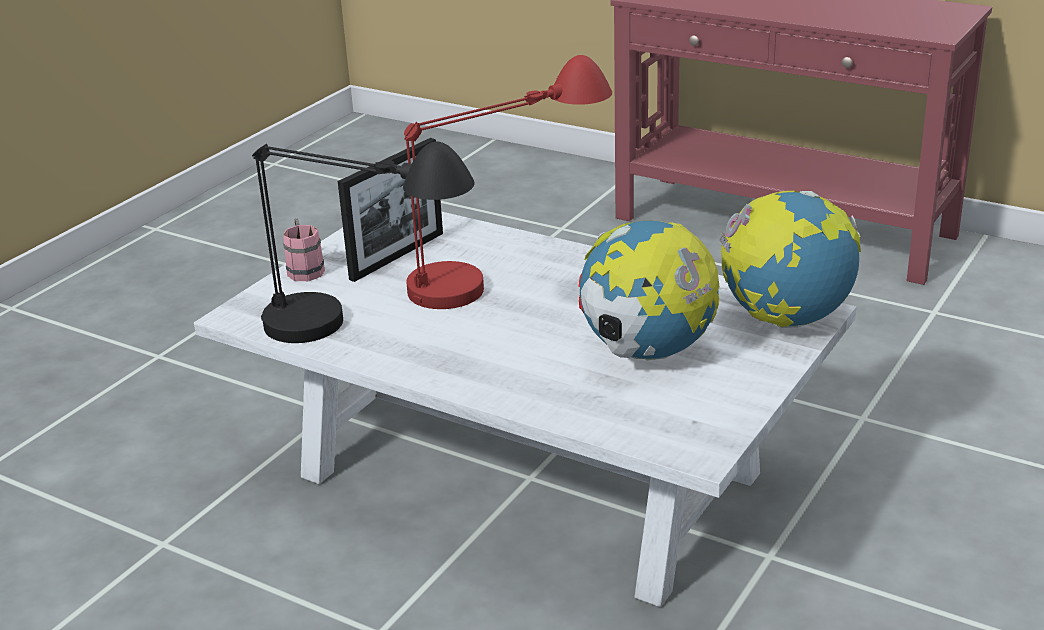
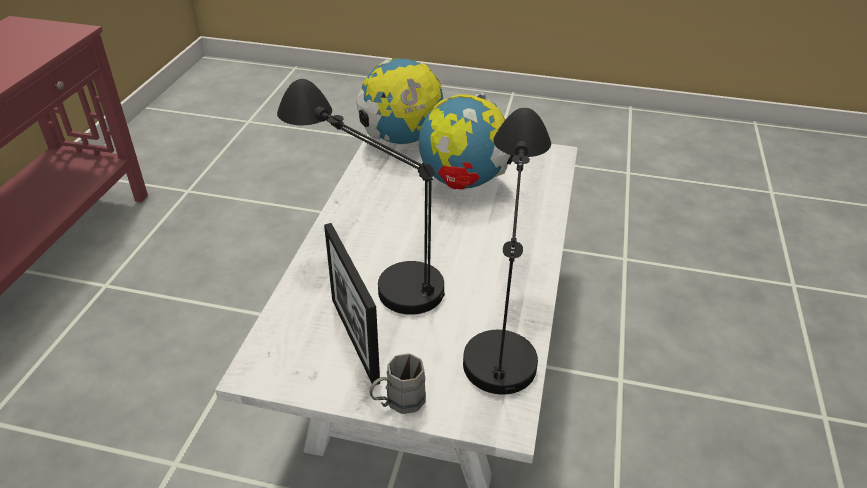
camera: 110 degrees left, 10 degrees up
pink mug [283,219,325,281] -> grey mug [370,353,426,414]
picture frame [338,138,443,282] -> picture frame turned 135 degrees counterclockwise [324,223,380,385]
red table lamp [404,55,612,309] -> black table lamp [277,79,445,315]

